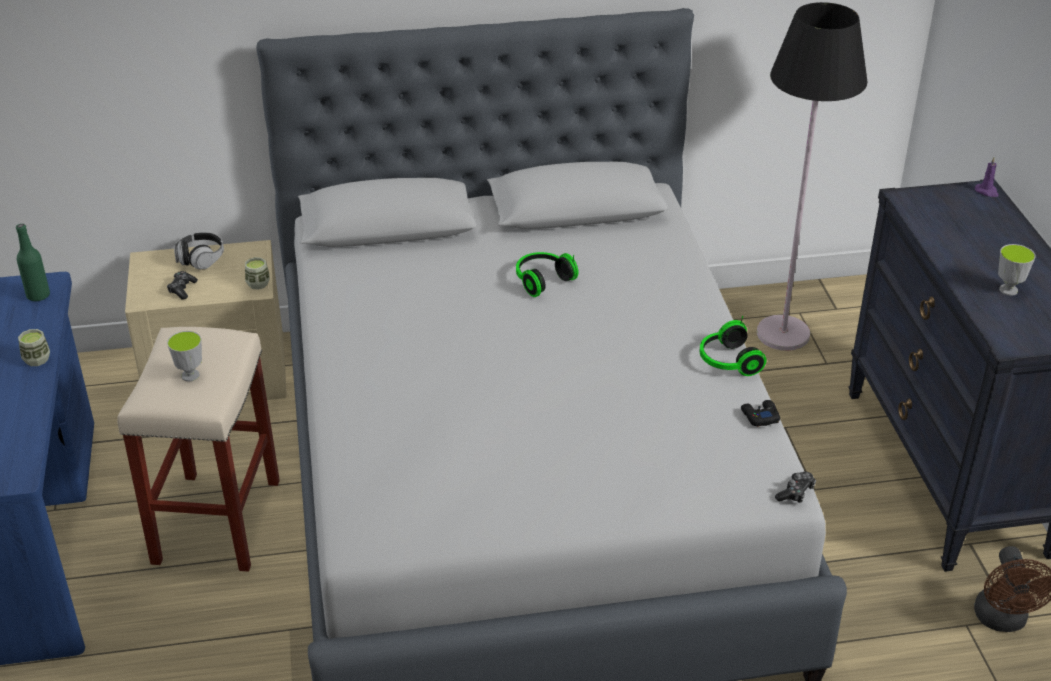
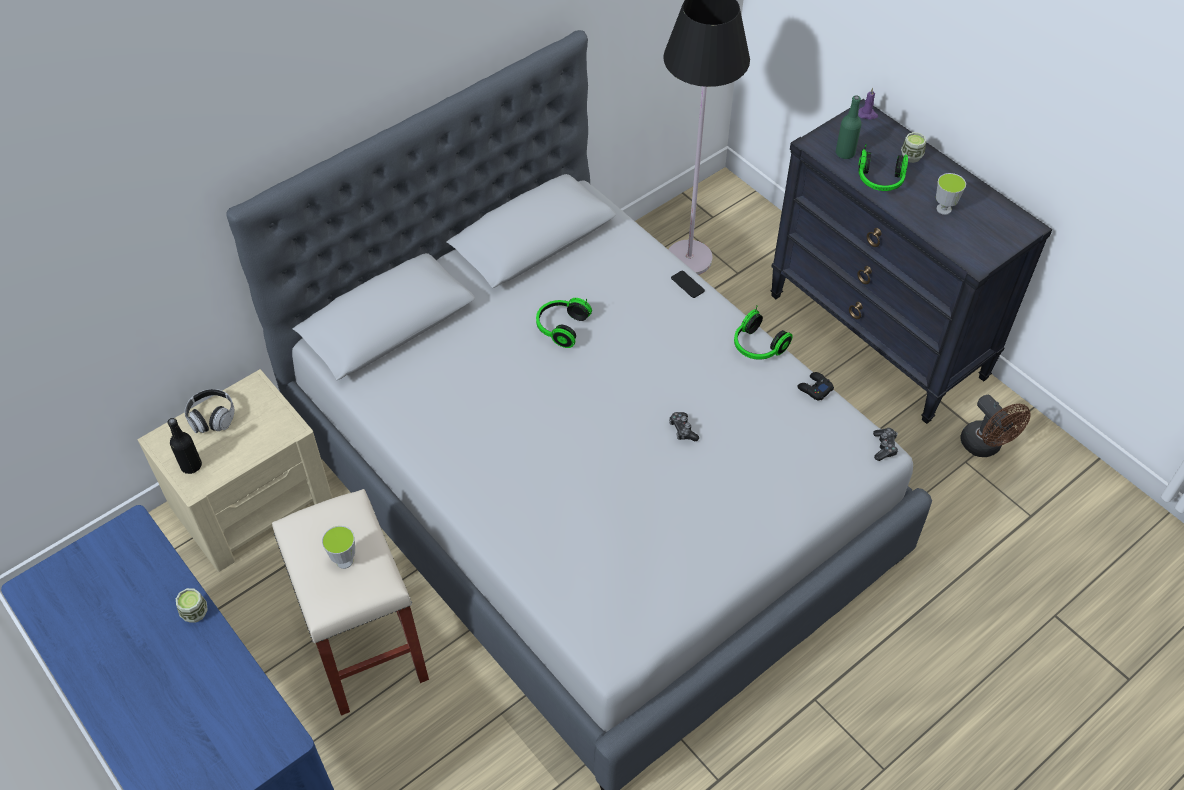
camera: 30 degrees left, 15 degrees up
green bottle [16,224,50,301] -> green bottle moved to [836,95,862,159]
game controller [167,271,198,299] -> game controller moved to [669,412,699,441]
cup [245,257,270,290] -> cup moved to [901,132,926,163]
none -> black bottle [168,418,202,474]
none -> phone [671,270,705,298]
none -> headphones [858,144,908,191]

